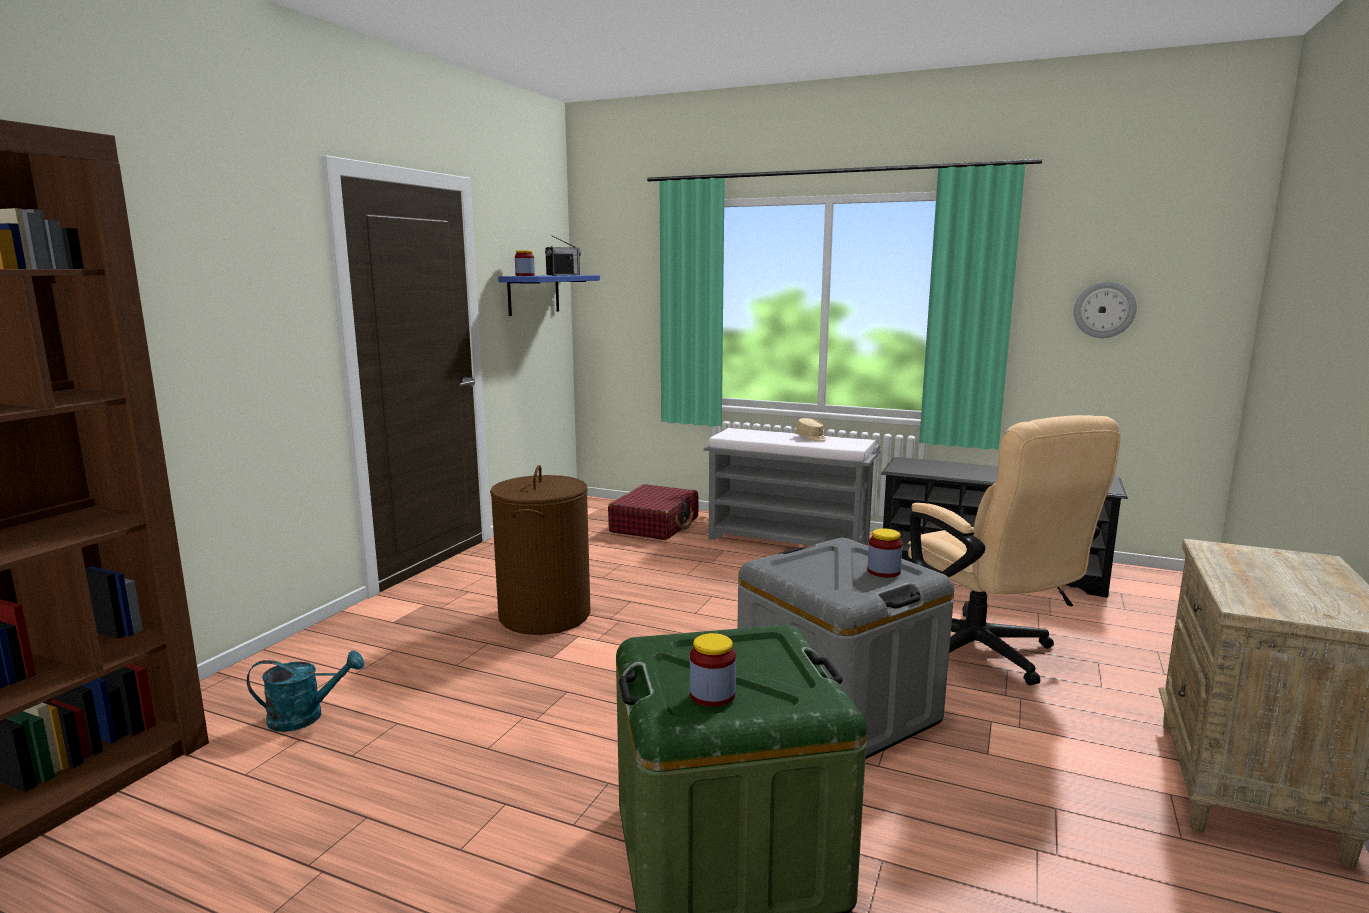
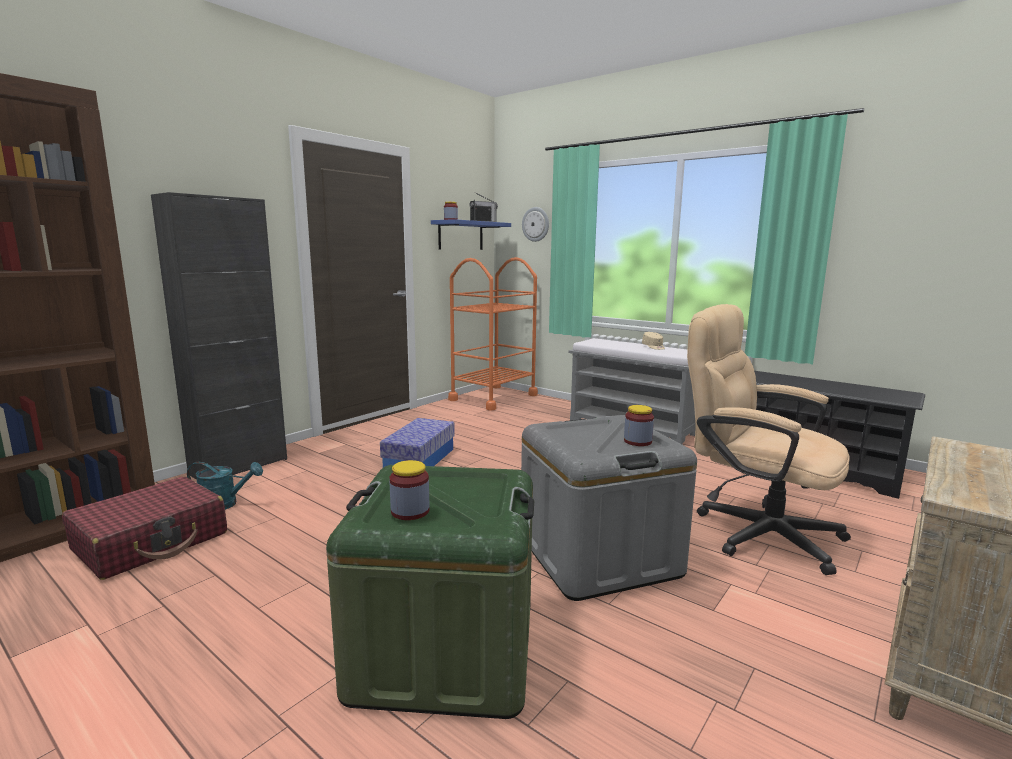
camera: 15 degrees right, 0 degrees up
brown laundry basket [490,465,590,635] -> storage box [380,418,455,467]
red suitcase [608,484,699,540] -> red suitcase moved to [62,477,227,580]
beige office chair [908,415,1120,685] -> beige office chair turned 135 degrees clockwise [687,304,851,575]
wall clock [1074,282,1137,338] -> wall clock moved to [522,207,549,242]
none -> black cabinet [151,192,287,480]
none -> orange cart [448,257,538,411]

